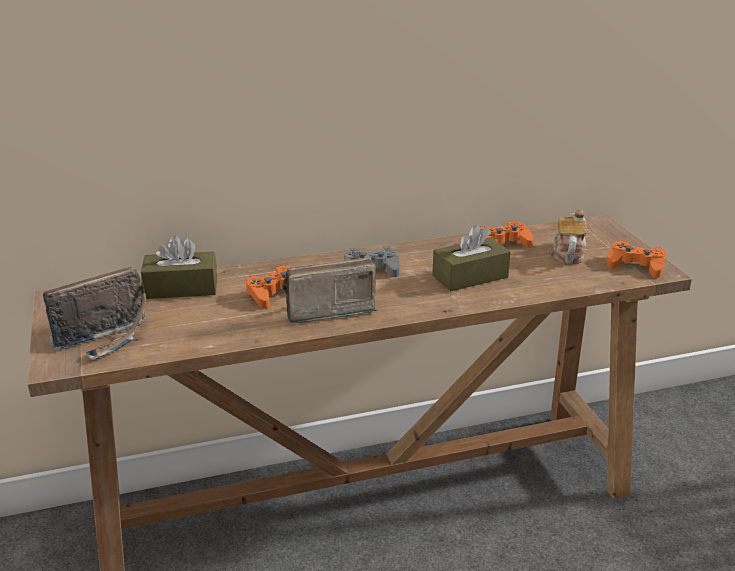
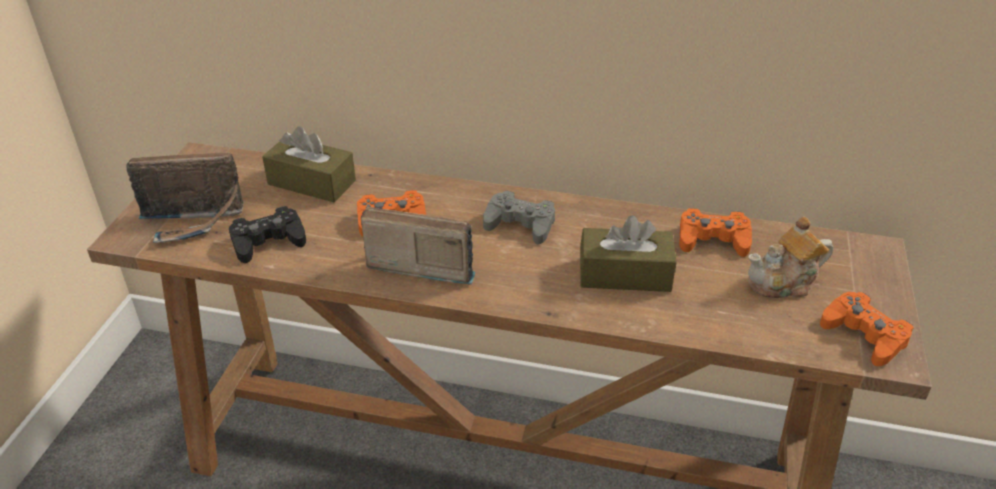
camera: 30 degrees right, 10 degrees up
teapot [550,209,587,264] -> teapot turned 150 degrees counterclockwise [748,217,833,298]
none -> black game controller [229,206,306,263]

